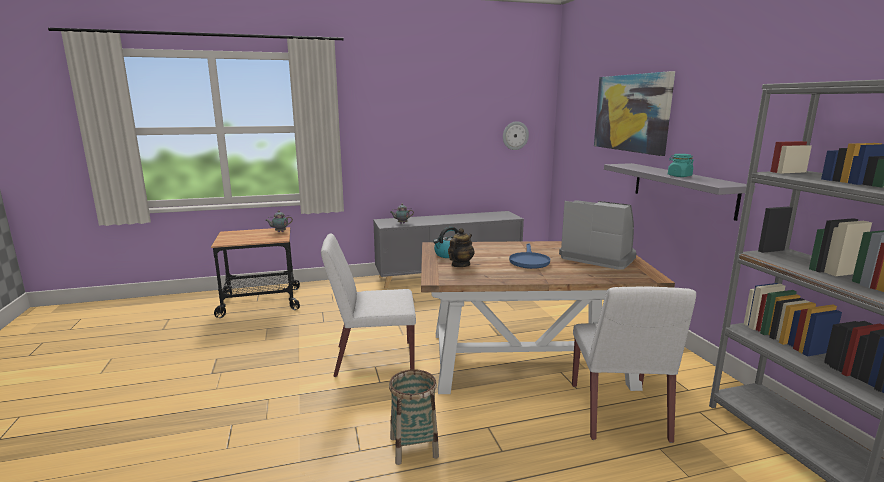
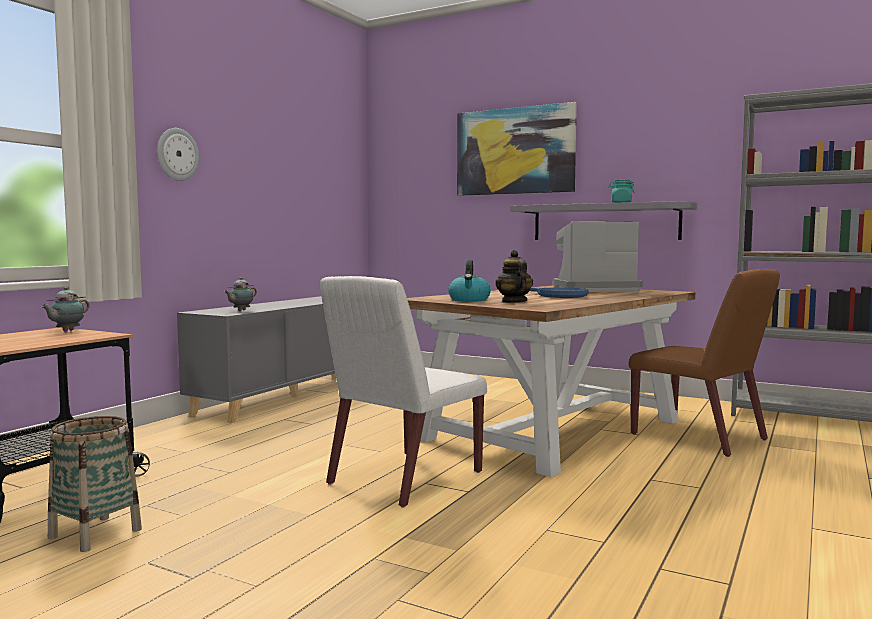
camera: 45 degrees left, 10 degrees down
basket [389,369,439,465] -> basket moved to [48,416,142,552]
wall clock [503,121,529,150] -> wall clock moved to [157,128,199,181]
white chair [572,286,696,443] -> brown chair [629,269,780,457]

